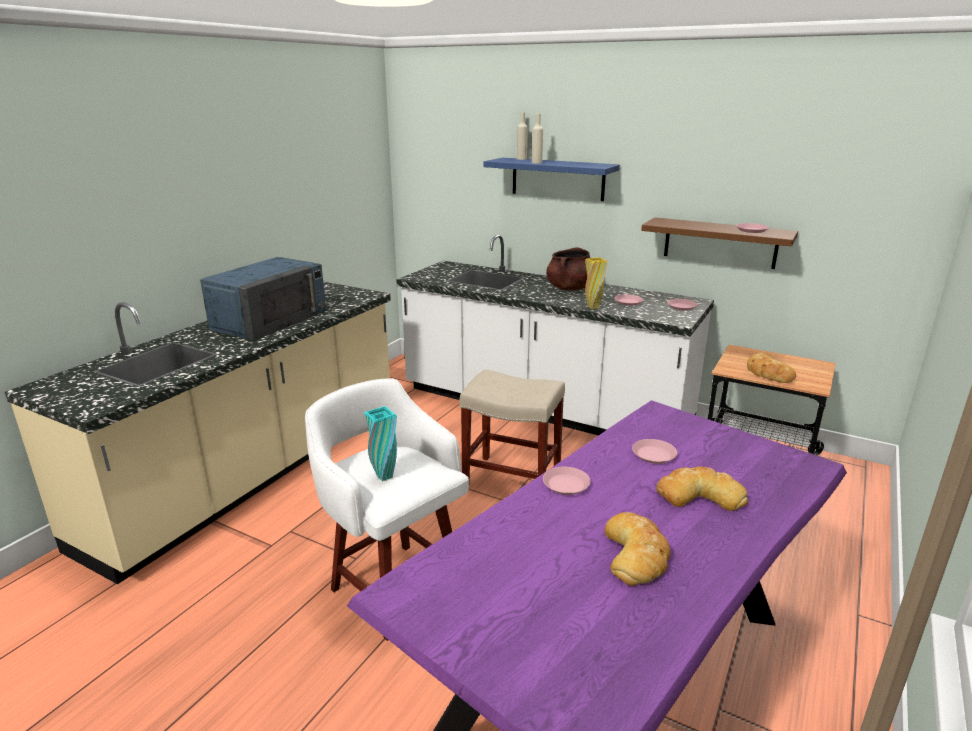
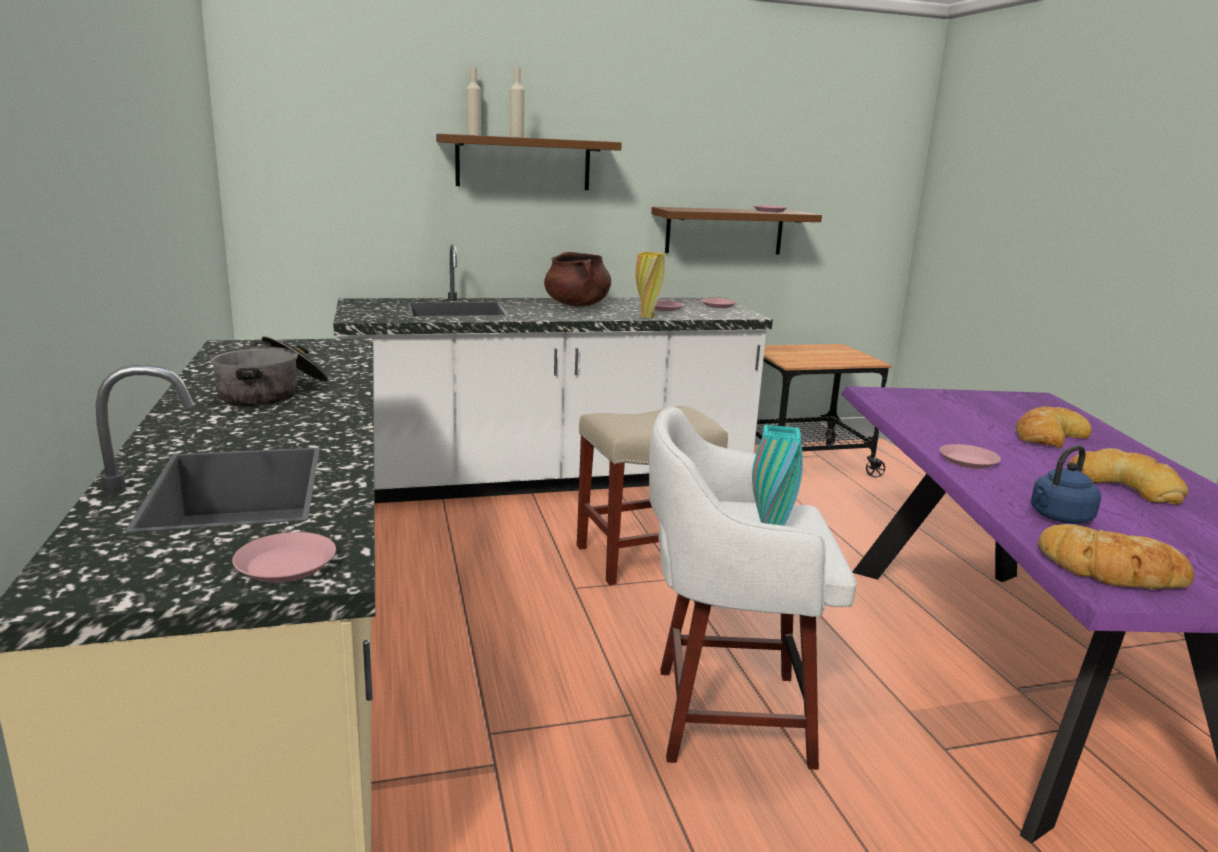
camera: 45 degrees left, 5 degrees down
blue microwave [200,257,326,341] -> cooking pot [210,336,328,407]
blue shelf [483,158,620,201] -> brown shelf [436,134,622,190]
pink plate [632,439,677,464] -> pink plate moved to [232,532,336,583]
bread [747,353,796,383] -> bread moved to [1038,524,1194,589]
none -> blue kettle [1031,445,1101,524]

